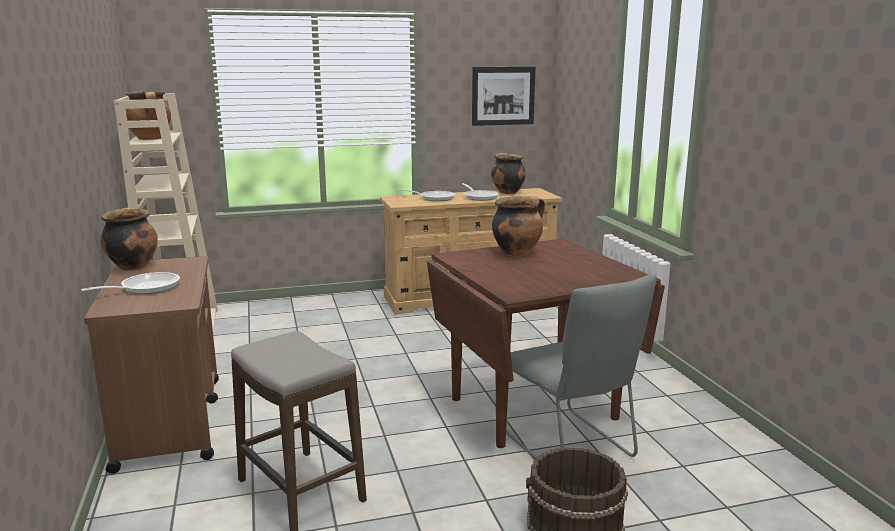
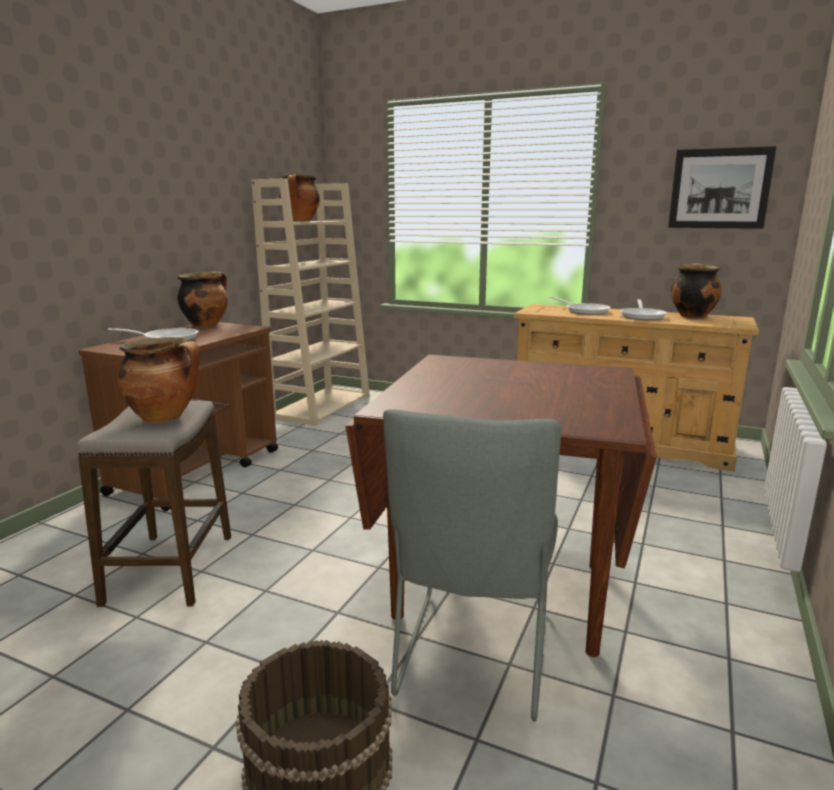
camera: 40 degrees right, 0 degrees up
cooking pot [492,196,545,256] -> cooking pot moved to [118,337,201,423]

